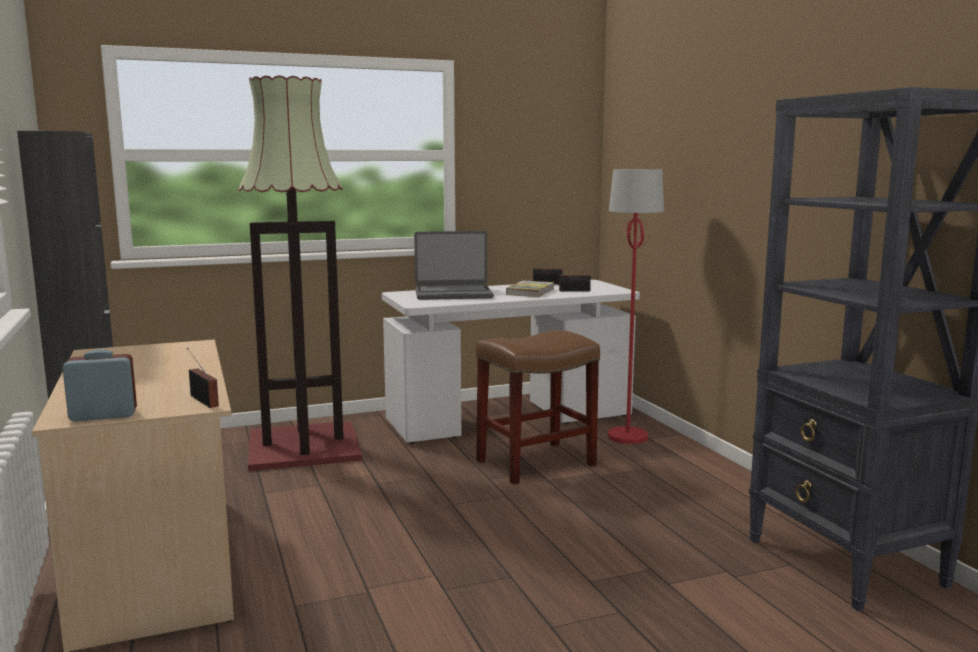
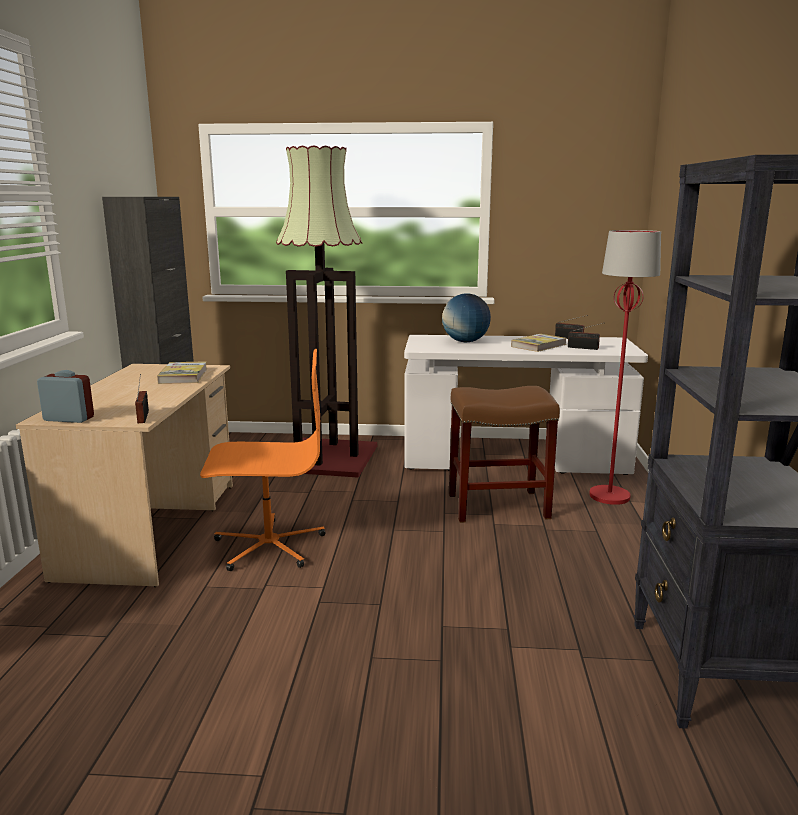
camera: 25 degrees right, 5 degrees up
laptop [414,231,494,300] -> globe [442,293,491,342]
none -> book [157,361,207,384]
none -> orange office chair [200,349,326,571]

